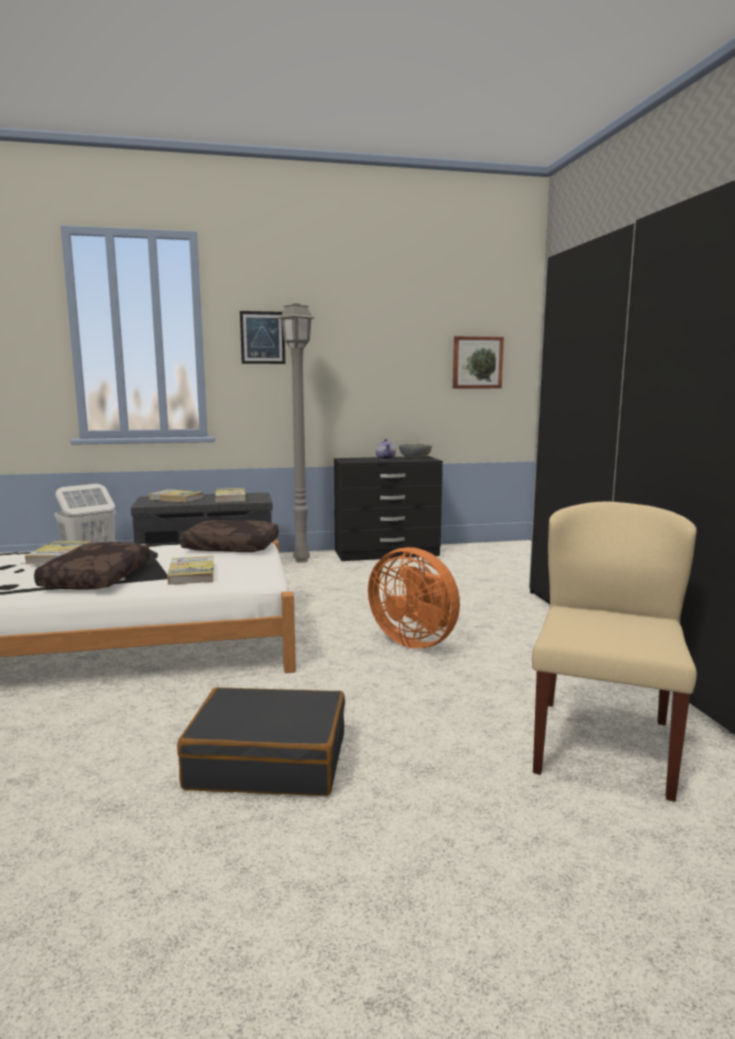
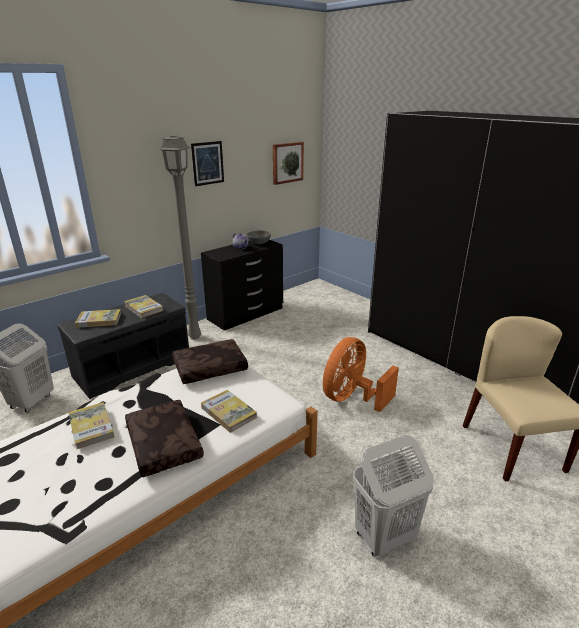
camera: 30 degrees left, 15 degrees up
black suitcase [177,687,345,796] -> white laundry basket [353,435,434,556]
picture [240,311,285,364] -> picture moved to [191,141,224,186]
orange fan [368,547,460,649] -> orange fan turned 120 degrees clockwise [323,337,399,412]

